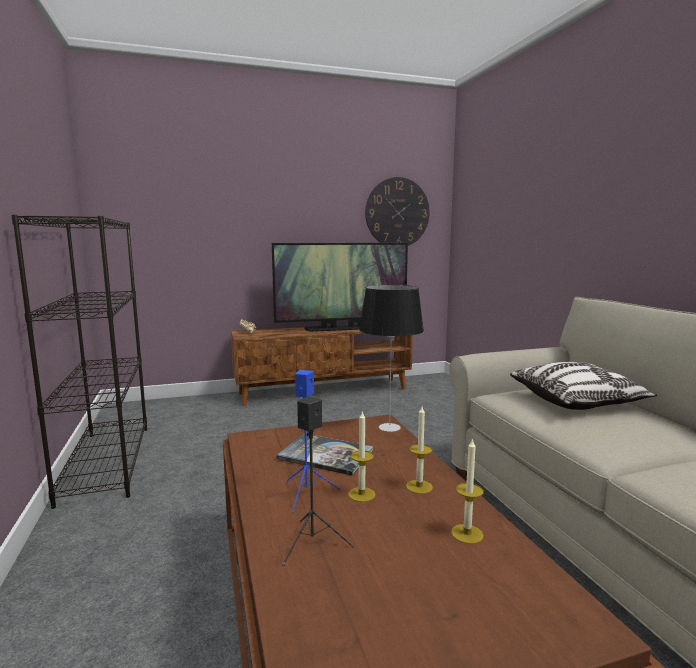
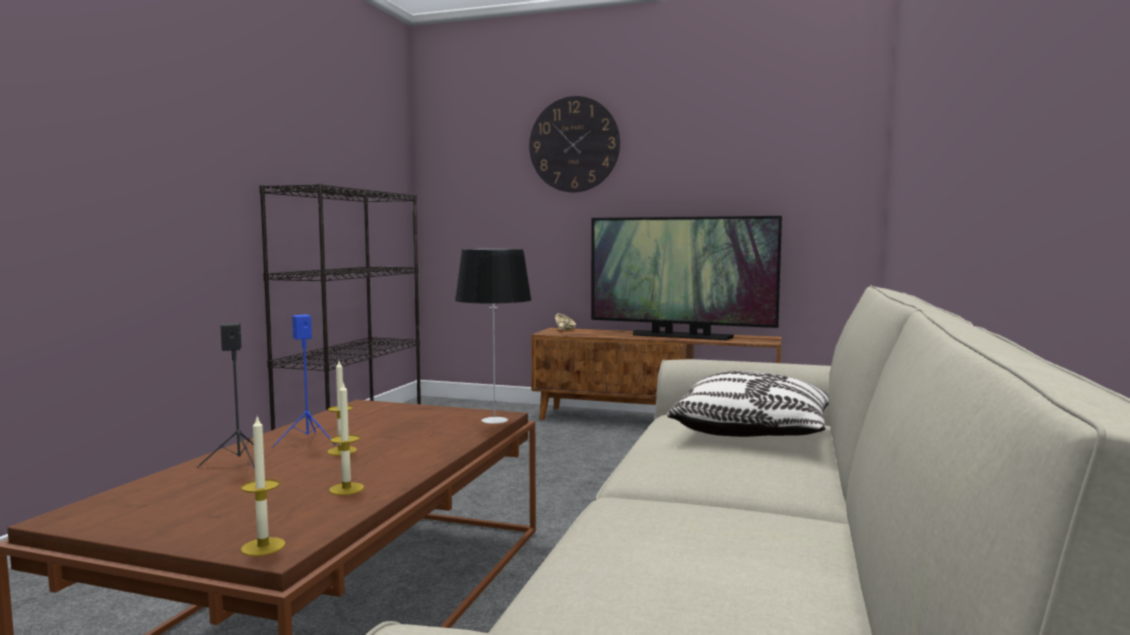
camera: 35 degrees right, 5 degrees down
book [276,433,374,476] -> none
wall clock [365,177,430,246] -> wall clock moved to [529,96,620,192]
candle [406,406,433,494] -> candle moved to [241,417,286,556]

